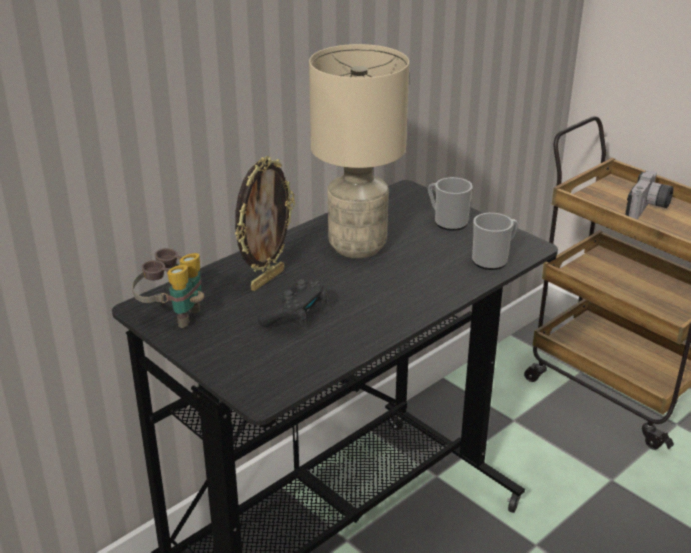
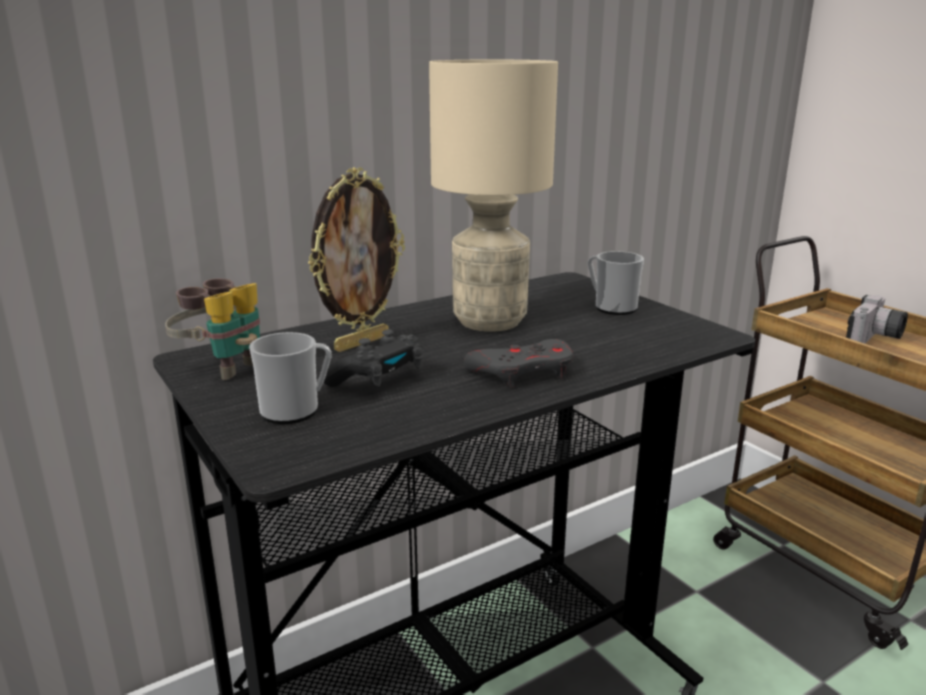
camera: 10 degrees right, 10 degrees down
mug [472,213,518,270] -> mug moved to [249,332,332,424]
none -> grey game controller [464,339,573,387]

